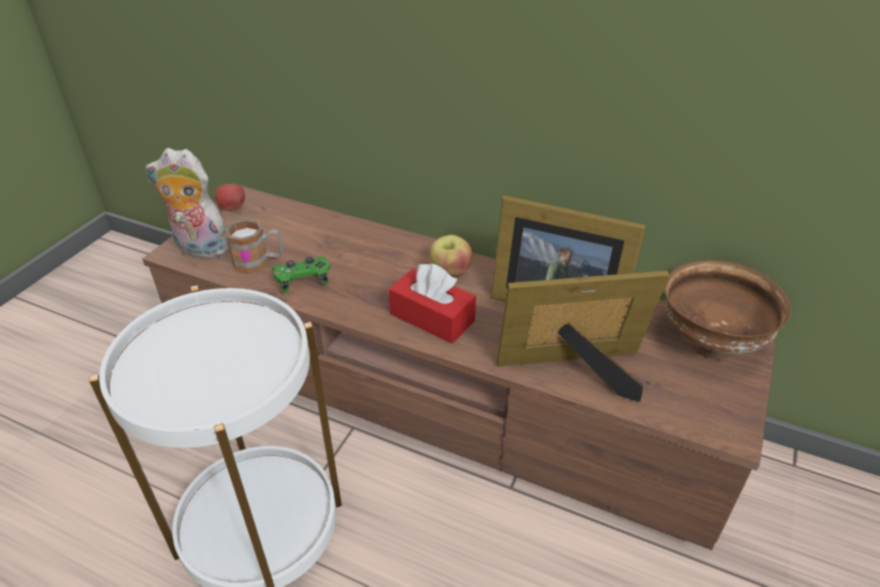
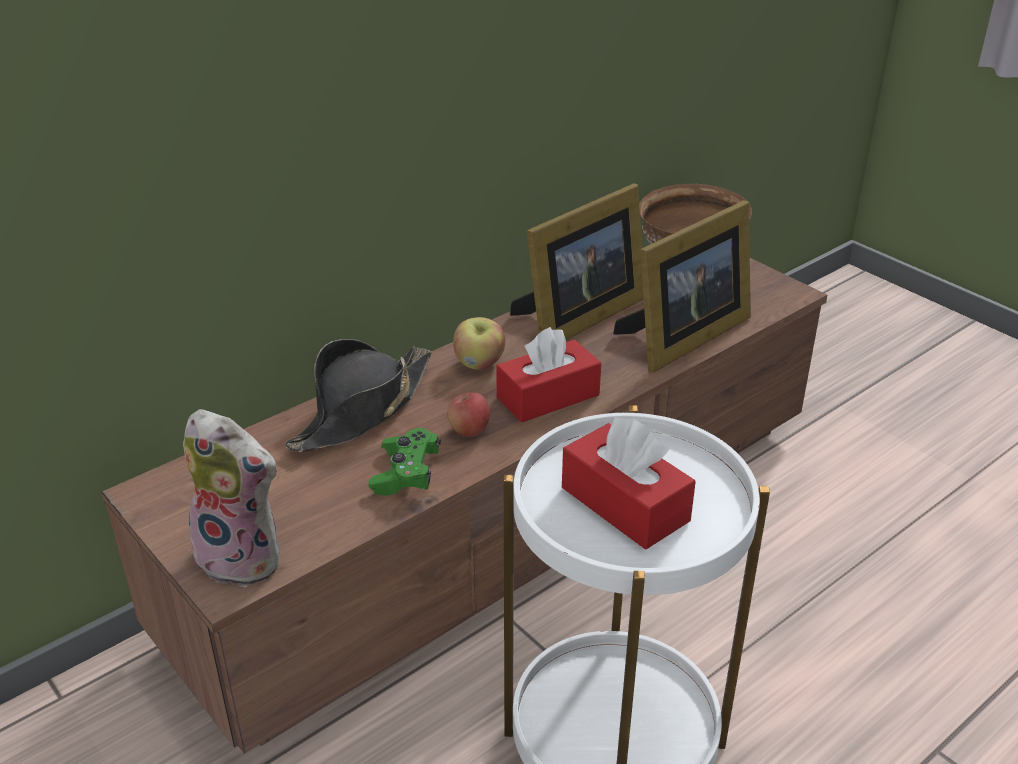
camera: 65 degrees left, 5 degrees down
plush toy [145,148,229,258] -> plush toy turned 105 degrees counterclockwise [183,409,280,588]
apple [215,184,245,211] -> apple moved to [447,393,490,437]
mug [225,219,283,274] -> none
picture frame [497,270,669,402] -> picture frame turned 150 degrees counterclockwise [613,200,751,373]
none -> black hat [285,339,432,452]
none -> red tissue box [562,417,696,549]

